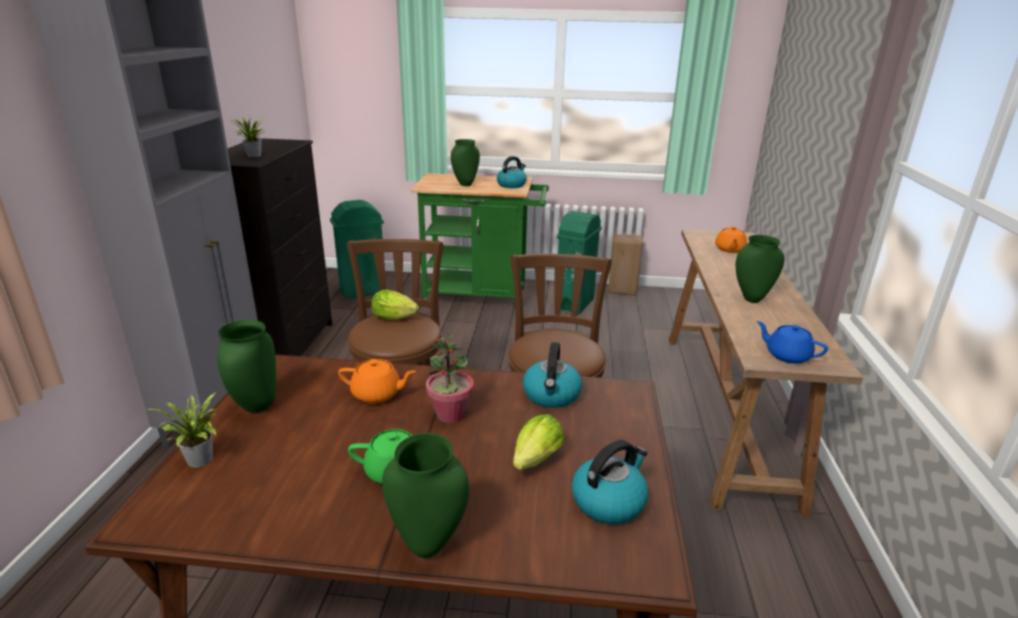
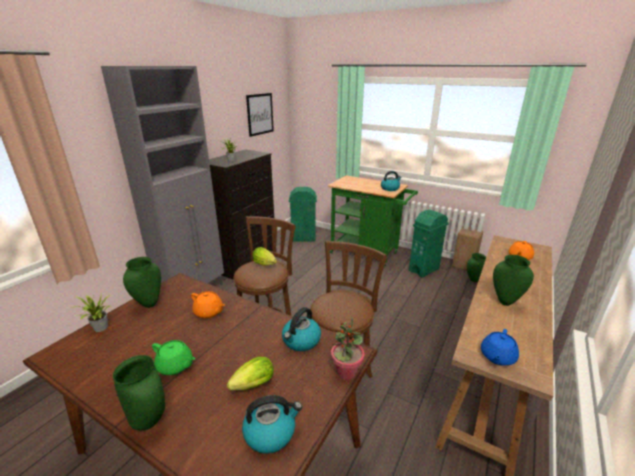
camera: 25 degrees right, 0 degrees up
potted plant [426,330,474,423] -> potted plant moved to [331,317,364,380]
green vase [451,139,480,186] -> green vase moved to [467,253,486,282]
blue teapot [756,321,828,364] -> blue teapot turned 120 degrees counterclockwise [481,329,519,366]
none -> picture [246,93,274,137]

